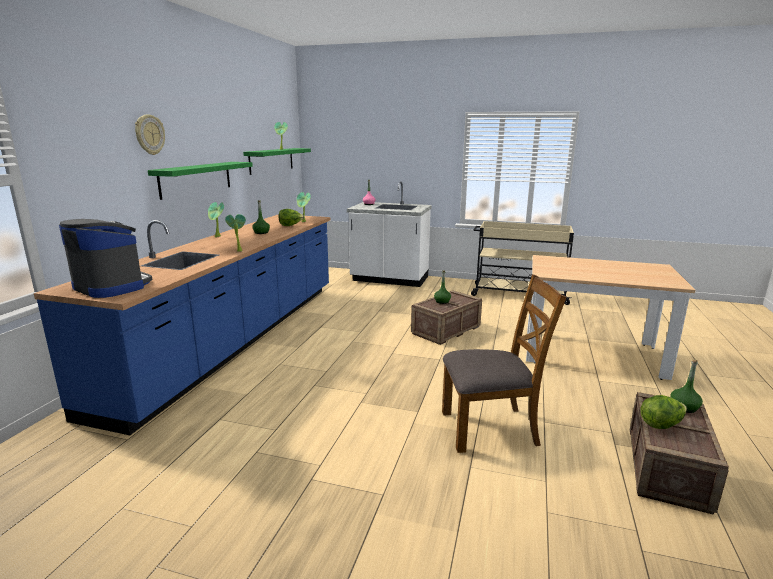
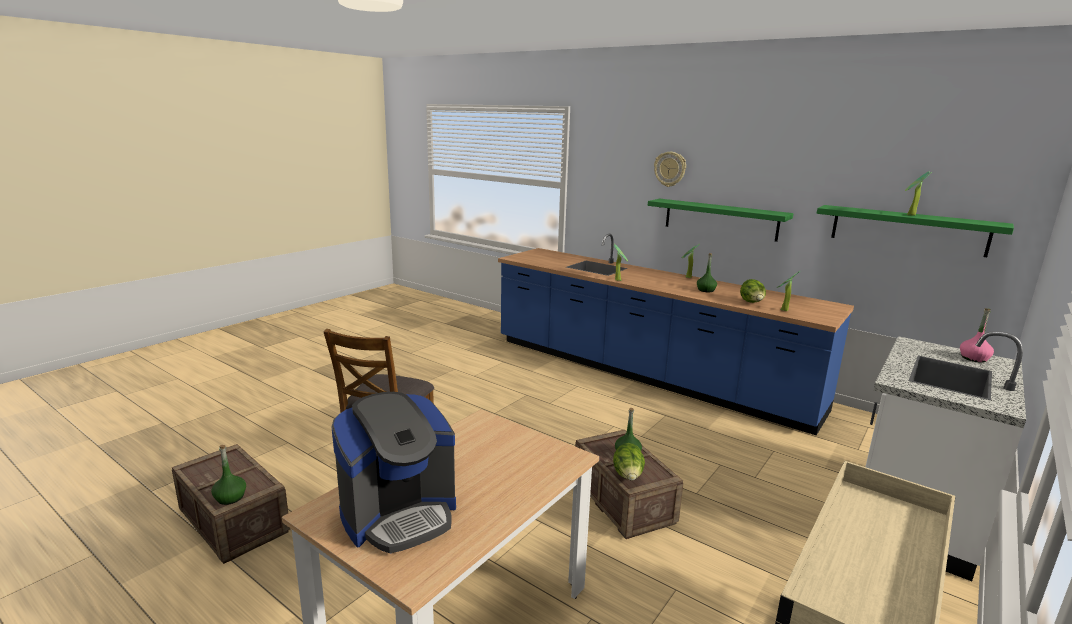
camera: 110 degrees right, 0 degrees up
coffee machine [59,219,152,298] -> coffee machine moved to [331,392,456,553]
lettuce [640,395,687,429] -> lettuce moved to [613,443,645,481]

